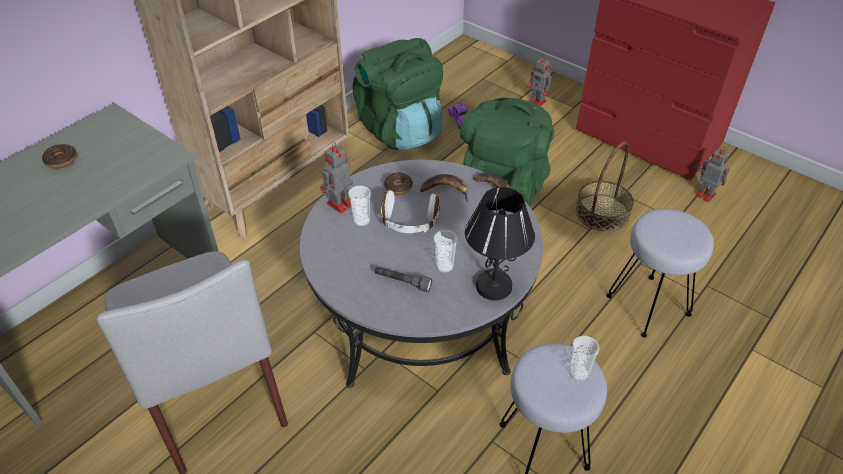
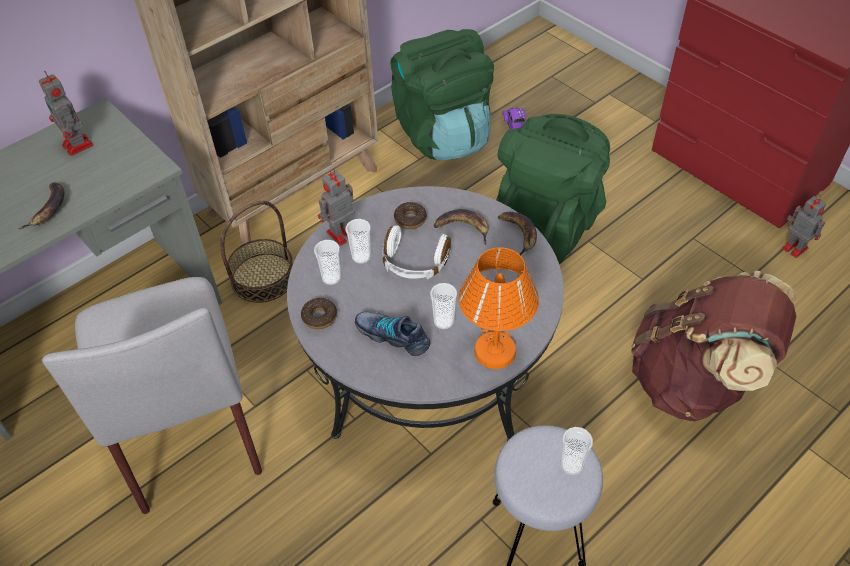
camera: 10 degrees right, 5 degrees up
donut [42,144,77,169] -> donut moved to [301,298,337,329]
grey flashlight [374,266,432,292] -> shoe [355,312,430,356]
black table lamp [465,187,535,300] -> orange table lamp [459,247,539,369]
toy robot [527,55,553,106] -> toy robot moved to [39,70,94,156]
basket [575,141,634,231] -> basket moved to [220,201,293,303]
grey stool [606,209,714,337] -> brown backpack [631,271,796,421]
none -> banana [18,182,64,229]
none -> cup [314,240,341,285]

